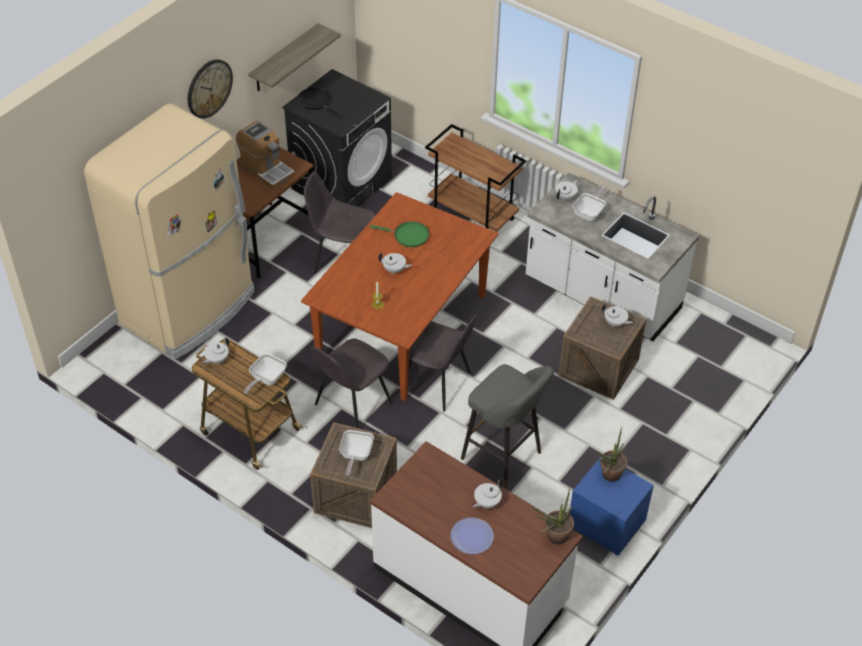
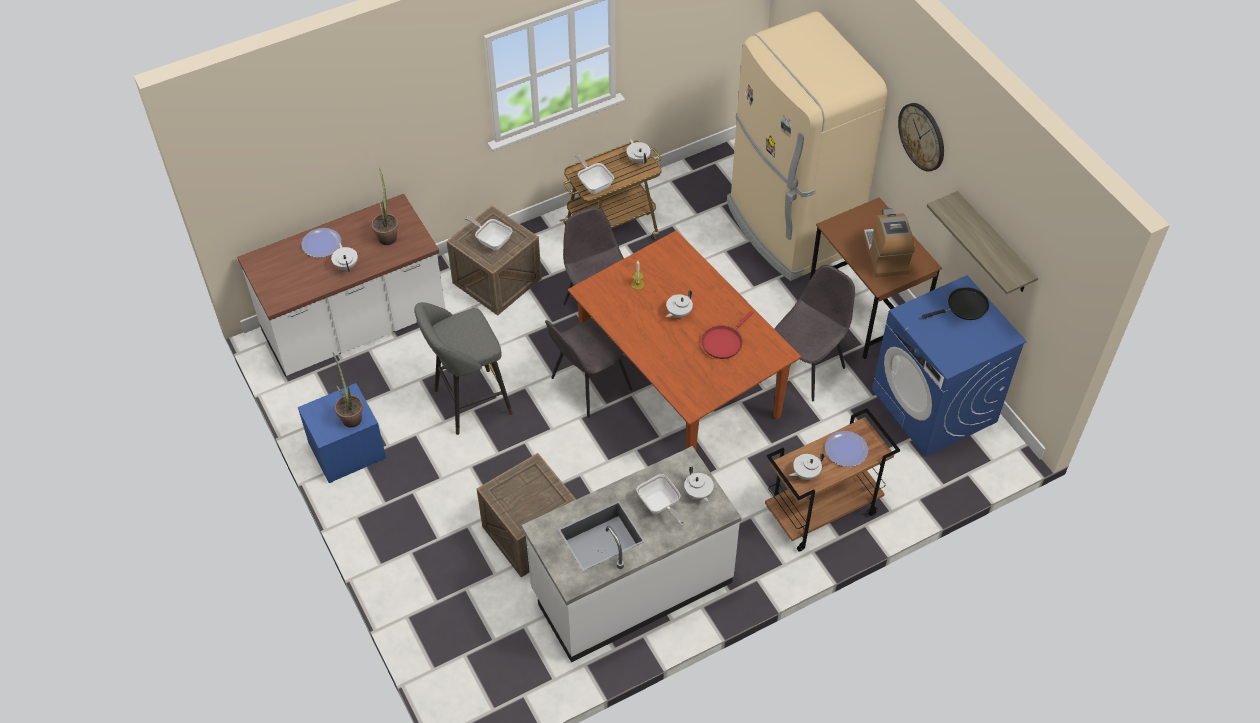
camera: 115 degrees right, 5 degrees up
coffee machine [236,121,295,189] -> coffee machine turned 105 degrees clockwise [863,208,915,277]
black washing machine [282,69,392,207] -> blue washing machine [872,275,1027,457]
green frying pan [370,222,429,247] -> red frying pan [702,311,753,359]
potted plant [532,487,574,545] -> potted plant moved to [372,168,398,245]
white teapot [602,304,633,327] -> white teapot moved to [789,453,824,480]
none -> plate [825,431,868,467]

